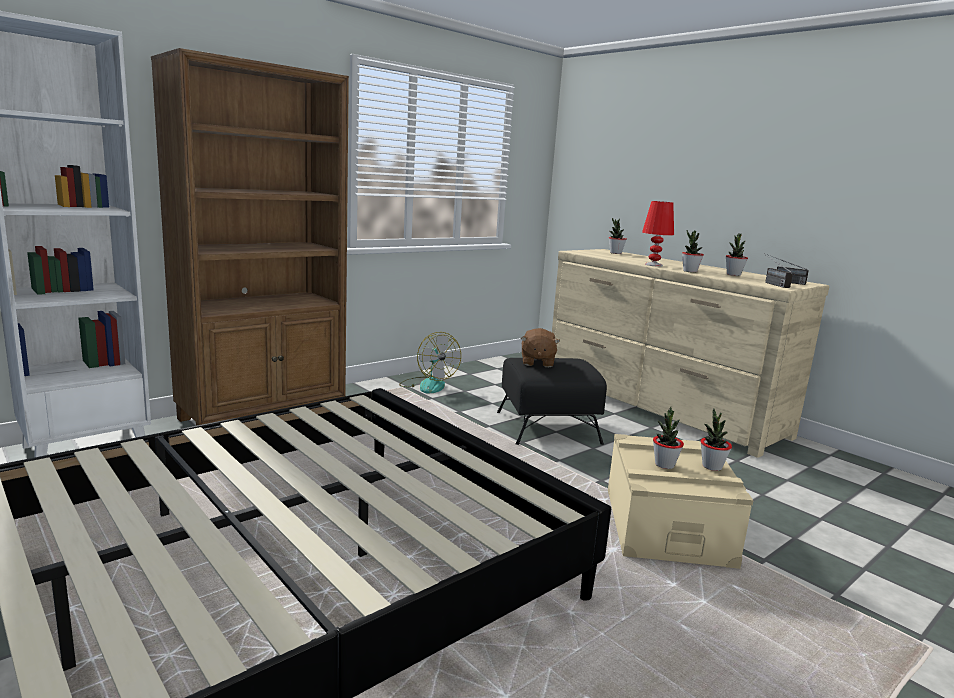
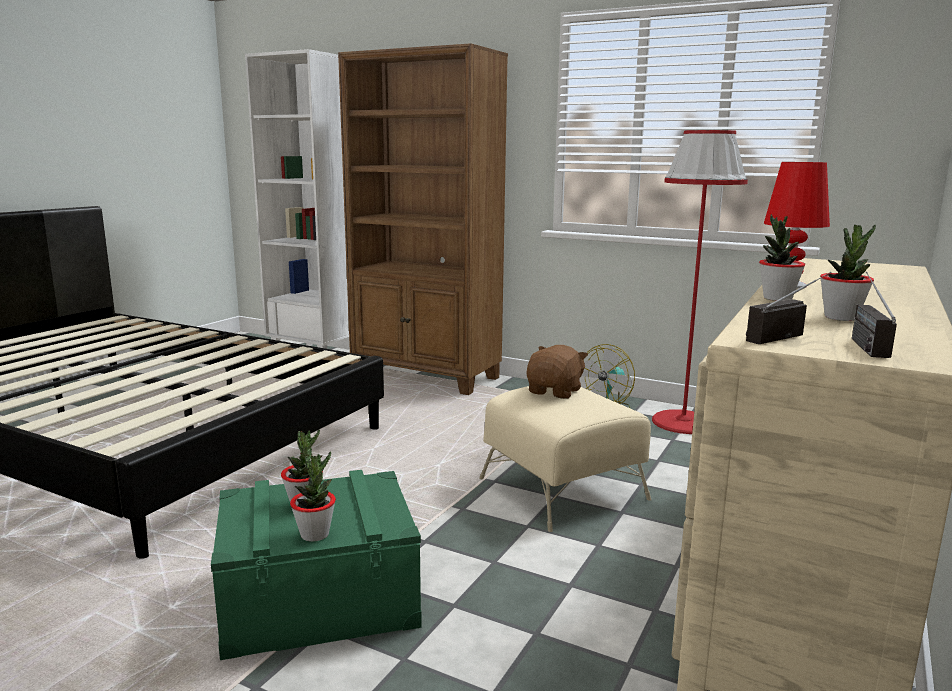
camera: 70 degrees right, 0 degrees up
black ottoman [497,358,607,445] -> beige ottoman [479,386,651,532]
brown plush toy [521,328,560,367] -> brown plush toy turned 135 degrees clockwise [526,345,588,399]
beige storage box [608,434,753,569] -> green storage box [211,470,422,660]
potted plant [609,218,627,254] -> none
none -> red floor lamp [652,130,748,434]

